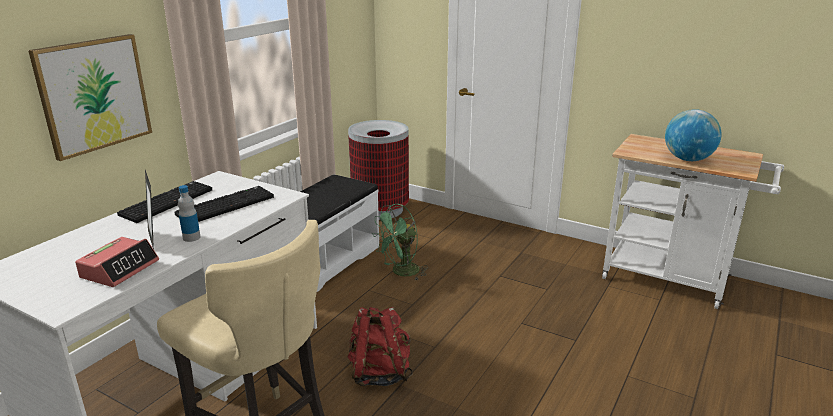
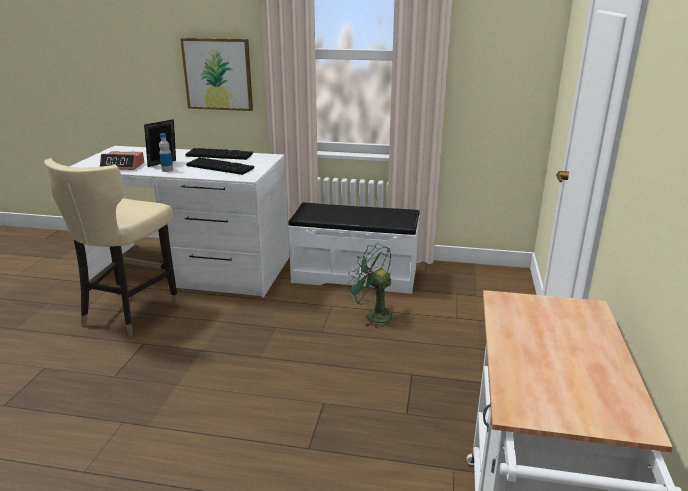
camera: 70 degrees right, 0 degrees up
trash can [348,120,409,220] -> none
red backpack [348,307,413,386] -> none
globe [665,109,722,161] -> none

